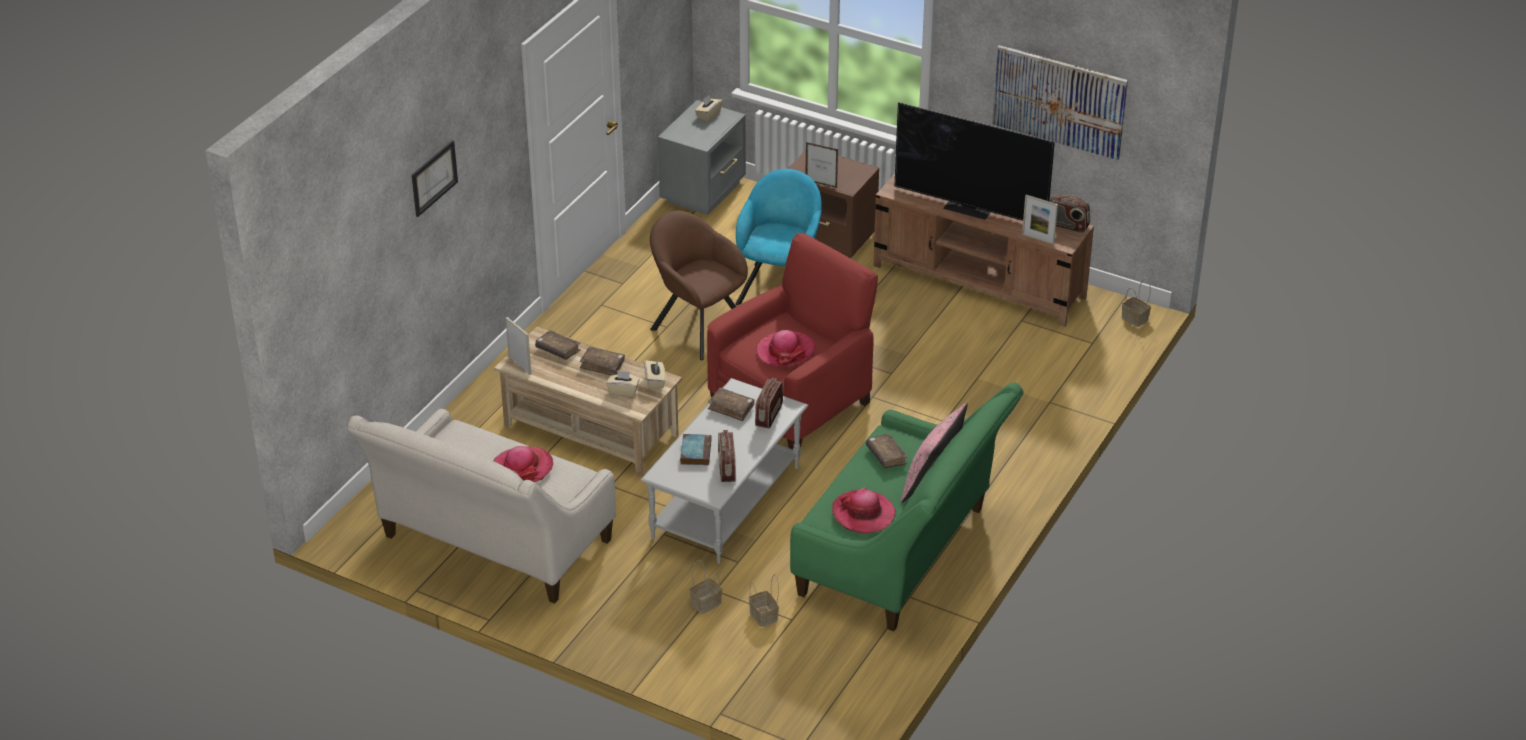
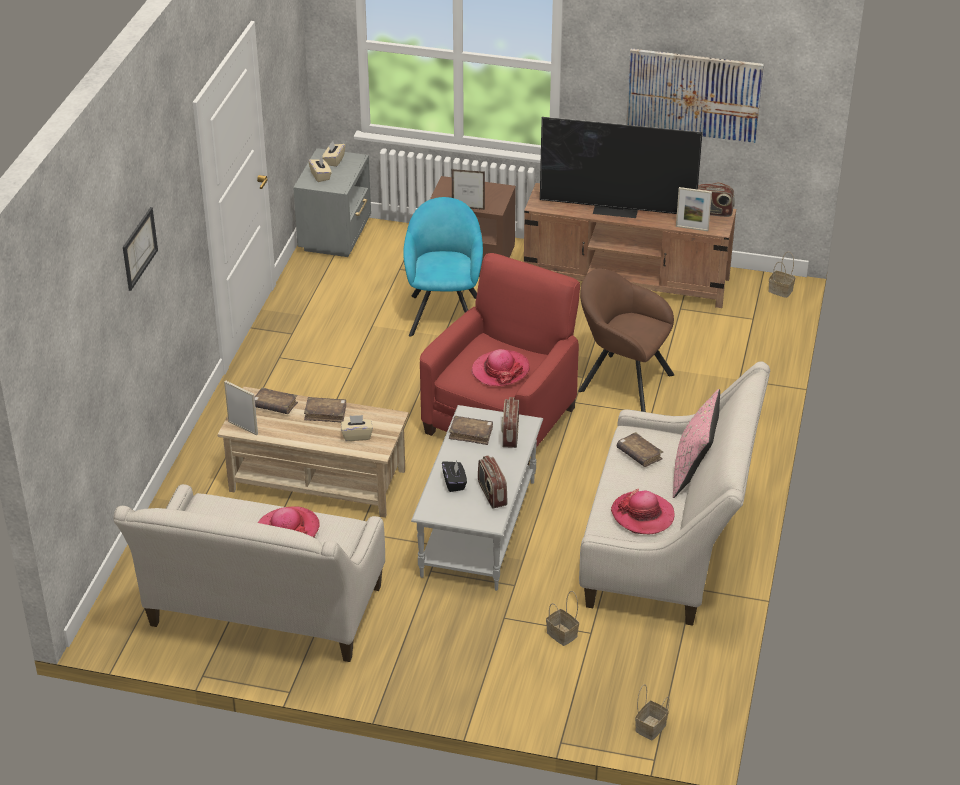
camera: 15 degrees left, 0 degrees up
beige tissue box [644,360,666,389] -> beige tissue box moved to [308,157,332,182]
brown armchair [650,211,748,360] -> brown armchair moved to [578,269,675,412]
book [680,434,712,465] -> black tissue box [442,460,467,492]
basket [689,560,722,614] -> basket moved to [635,684,669,740]
green sofa [790,382,1024,631] -> beige sofa [579,361,770,626]

